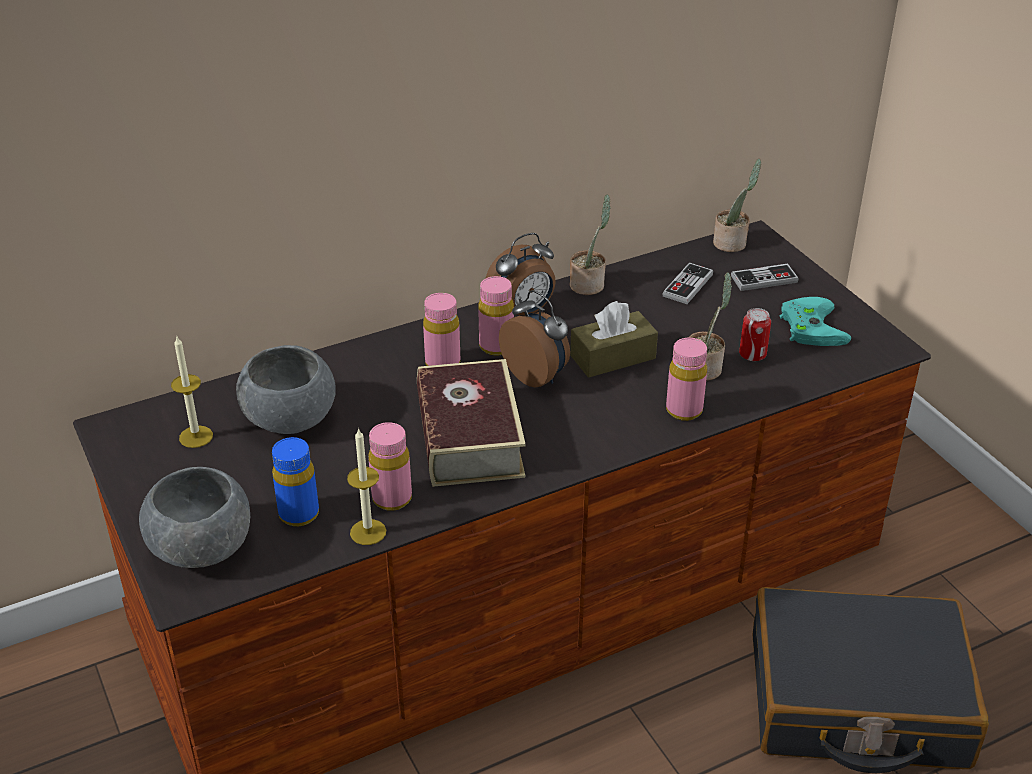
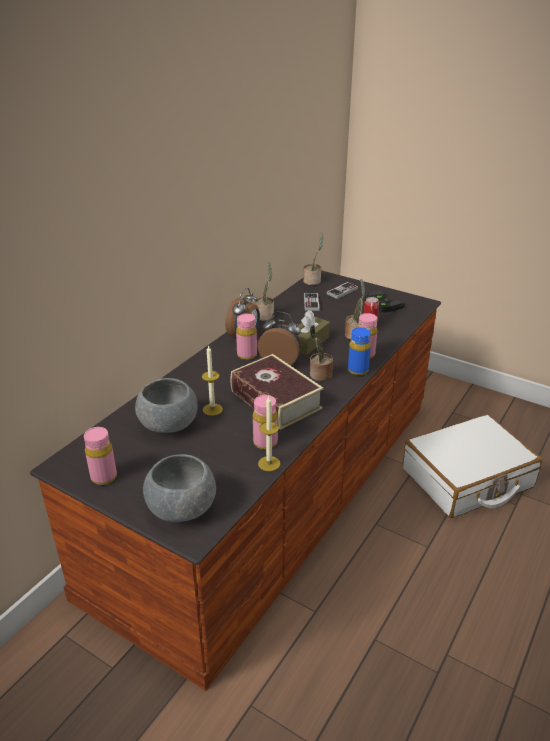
camera: 30 degrees left, 5 degrees down
candle [171,335,213,448] -> candle moved to [202,345,223,416]
blue bottle [272,437,319,526] -> blue bottle moved to [348,327,371,375]
pink bottle [423,293,460,366] -> pink bottle moved to [84,427,117,485]
black suitcase [753,587,989,773] -> white suitcase [403,414,542,518]
turquoise game controller [780,297,851,346] -> black game controller [365,290,405,313]
none -> potted plant [310,325,333,381]

